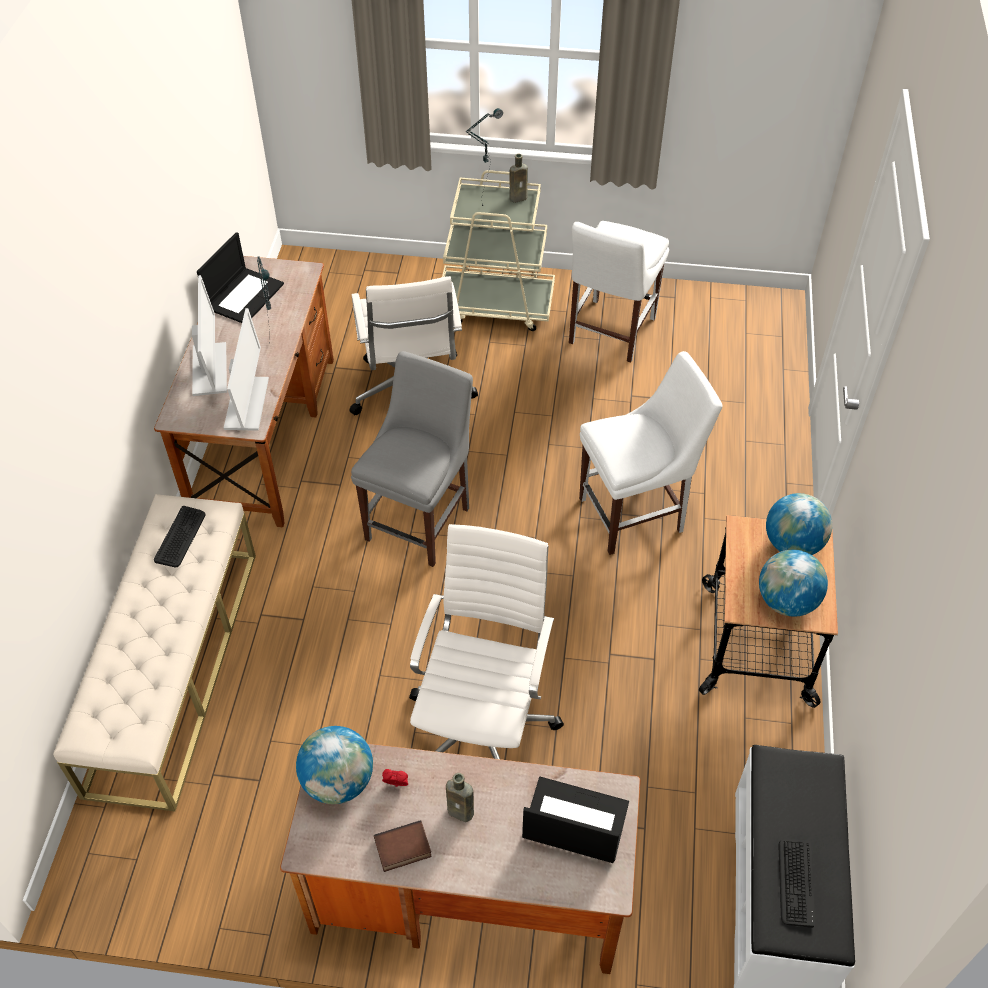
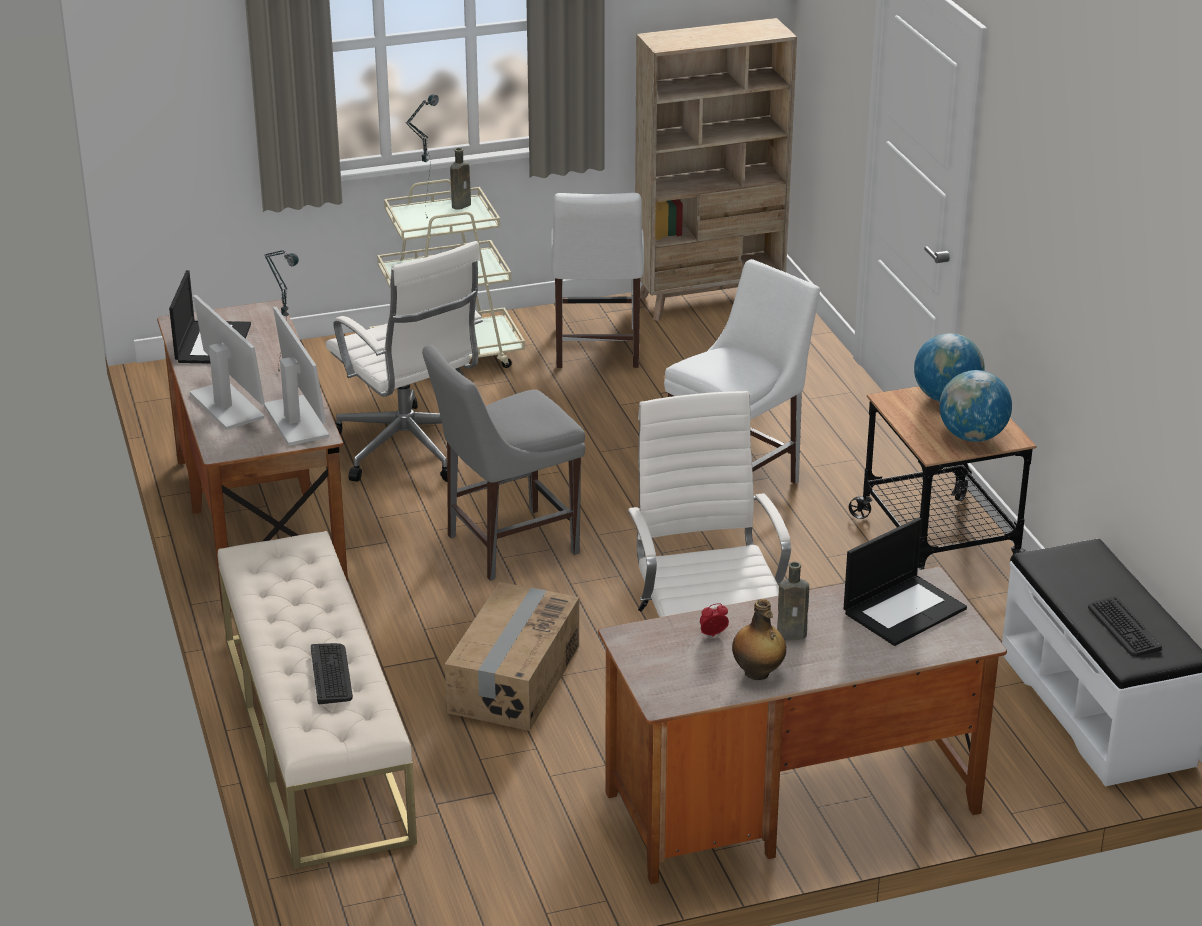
camera: 25 degrees left, 20 degrees down
keyboard [154,506,206,567] -> keyboard moved to [311,643,353,704]
globe [296,726,373,804] -> none
grey chair [351,351,473,567] -> grey chair turned 120 degrees counterclockwise [422,345,585,581]
book [374,820,432,872] -> bottle [732,599,786,680]
laptop [522,777,629,863] -> laptop turned 150 degrees clockwise [844,517,967,646]
none -> cardboard box [445,582,579,731]
none -> beige bookcase [635,18,797,321]

